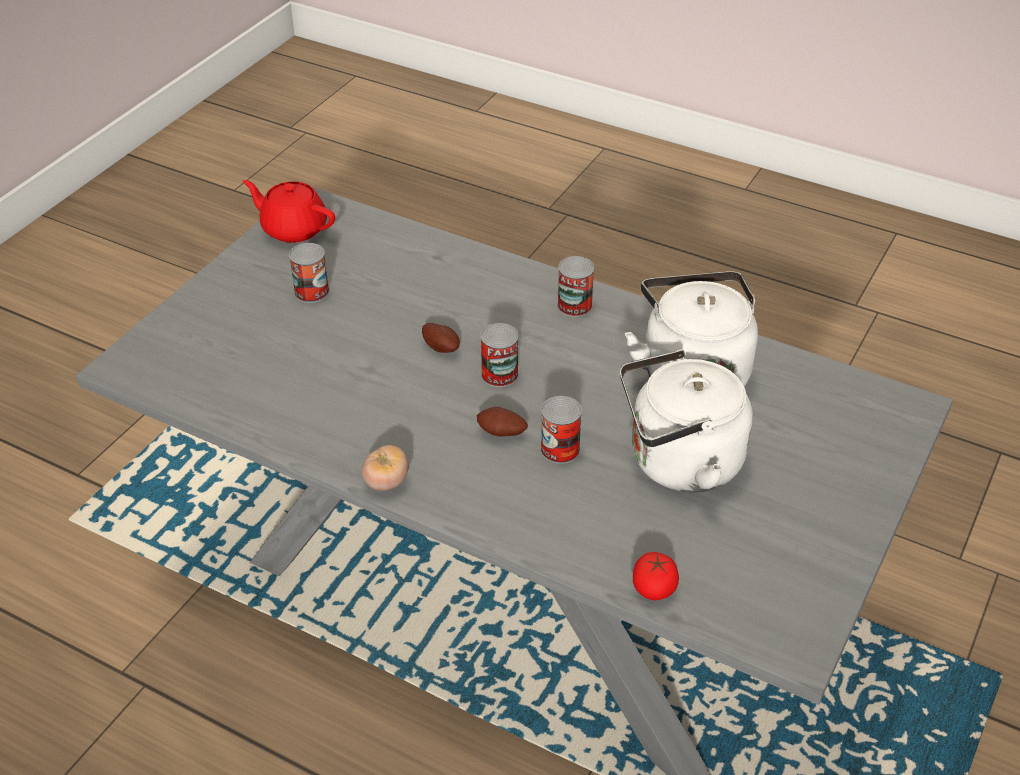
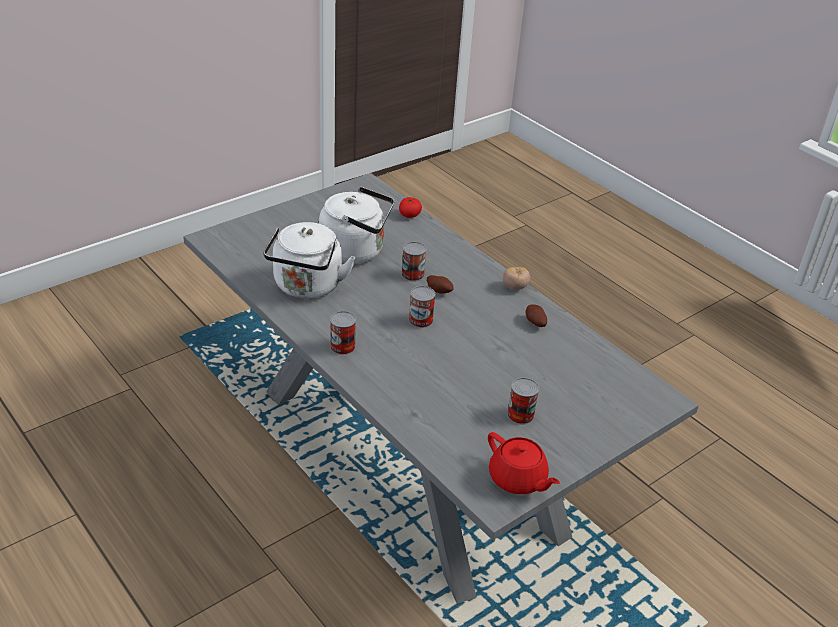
camera: 160 degrees left, 5 degrees down
potato [422,323,460,353] -> potato moved to [526,304,547,327]

